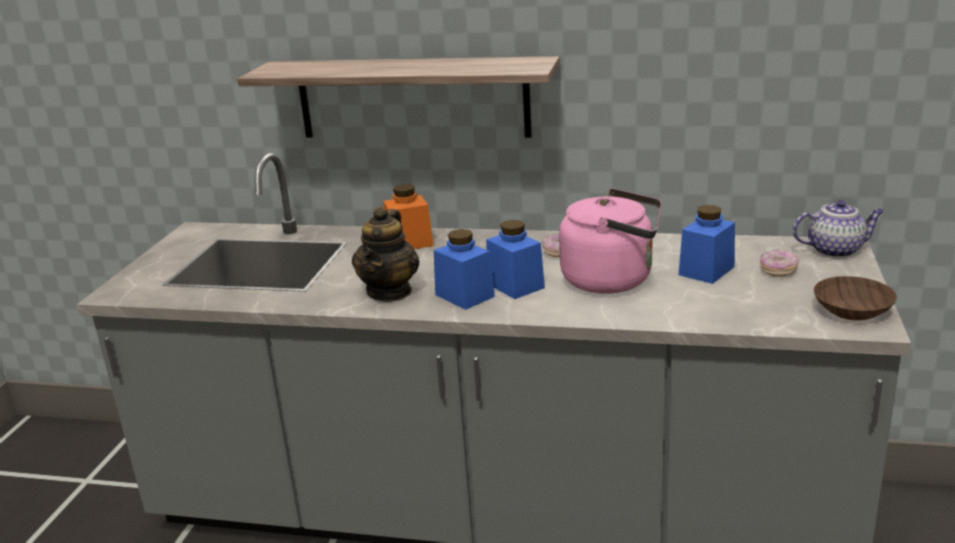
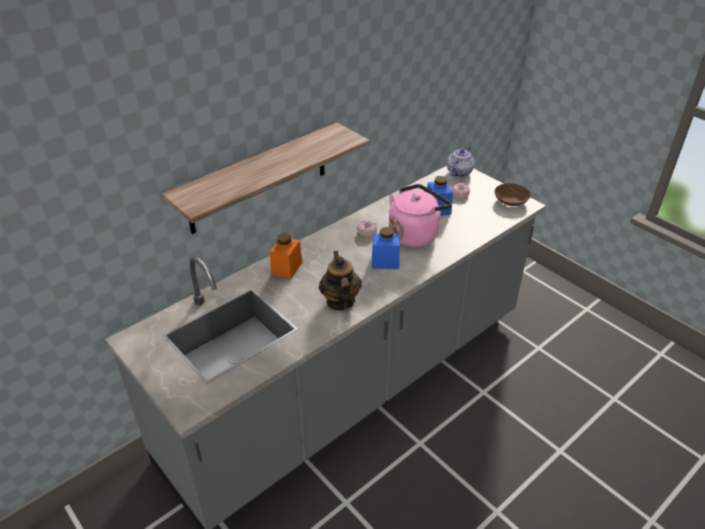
camera: 55 degrees left, 15 degrees up
teapot [352,206,420,302] -> teapot turned 150 degrees counterclockwise [319,251,362,311]
blue jar [434,229,495,310] -> none

